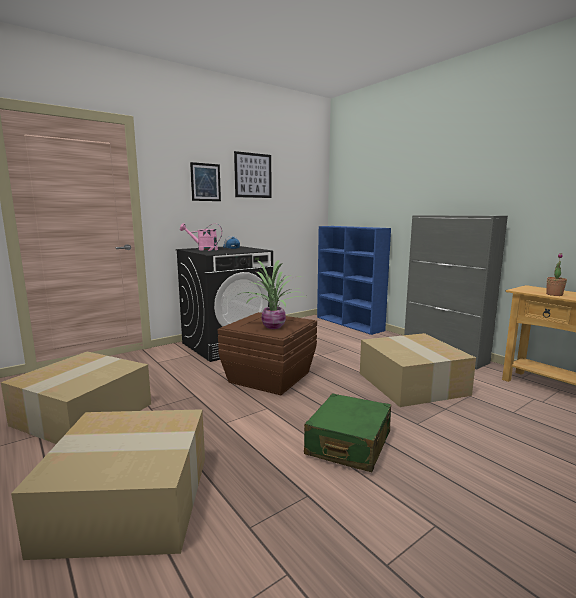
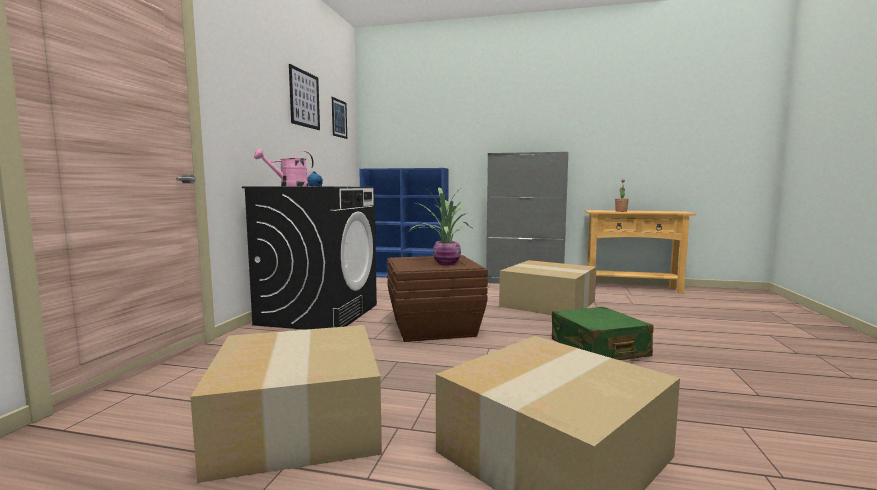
camera: 40 degrees left, 5 degrees down
picture [190,162,221,201] -> picture moved to [332,97,347,139]

